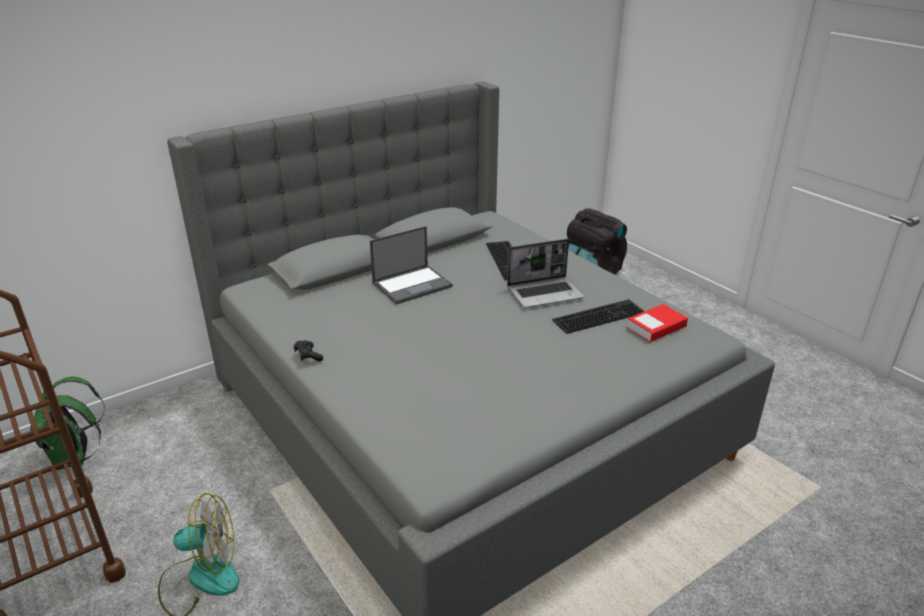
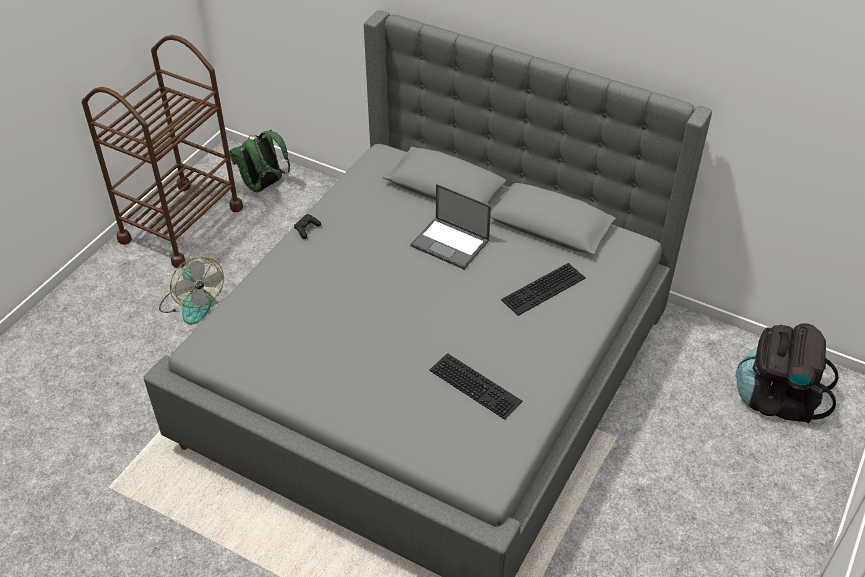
camera: 65 degrees right, 15 degrees up
laptop [507,239,584,308] -> none
book [627,304,688,342] -> none

